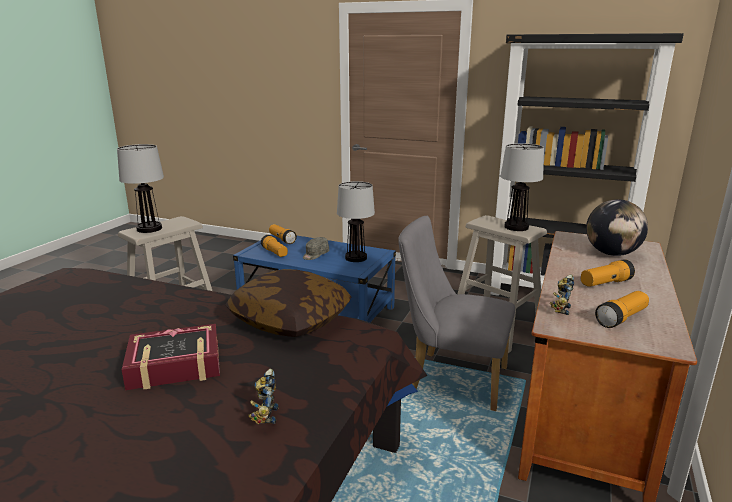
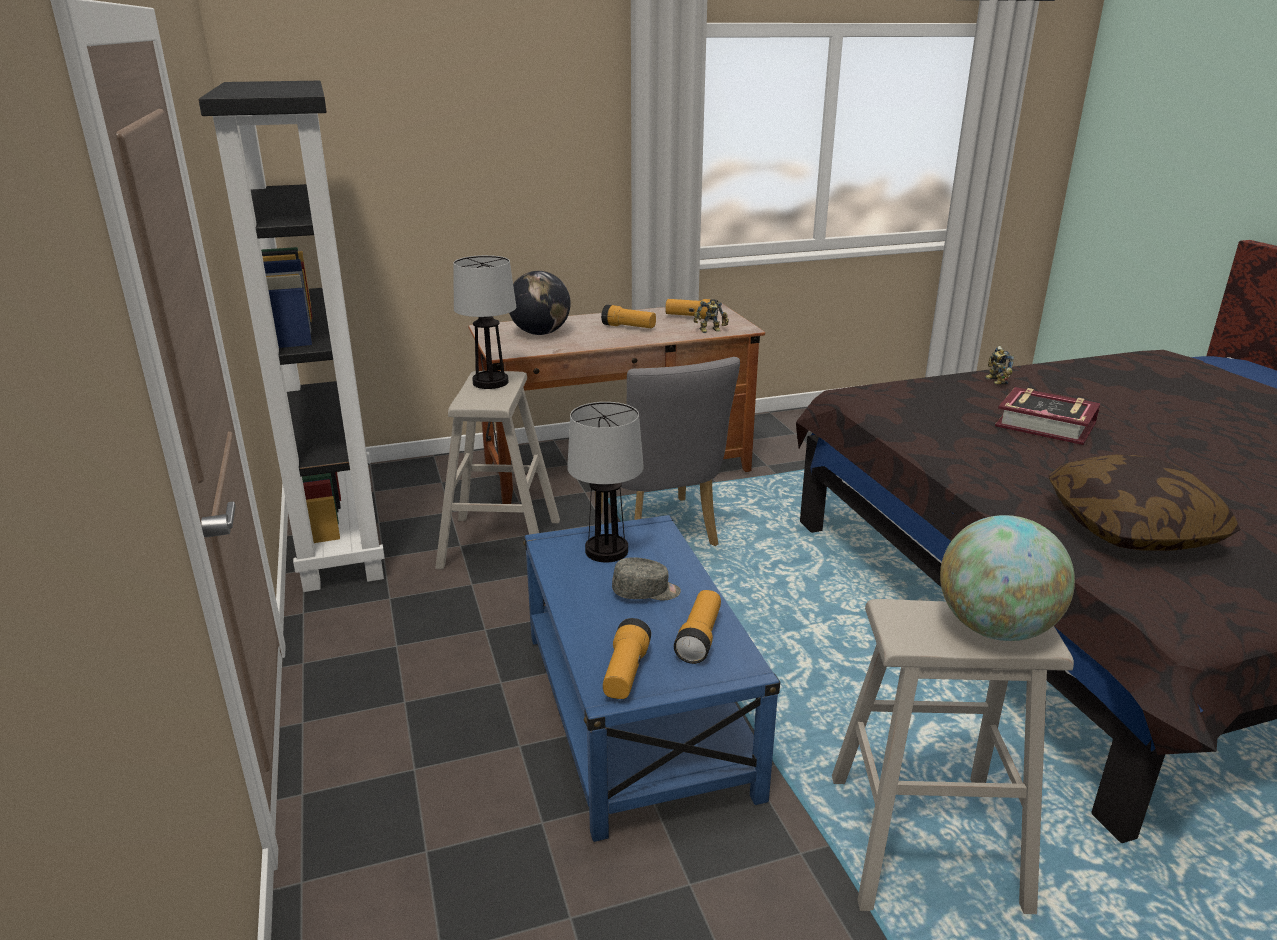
camera: 130 degrees left, 5 degrees up
table lamp [117,144,164,233] -> globe [940,515,1075,641]
pillow [225,269,351,337] -> pillow moved to [1049,455,1241,551]
toy robot [248,369,279,424] -> toy robot turned 120 degrees clockwise [985,346,1014,385]

